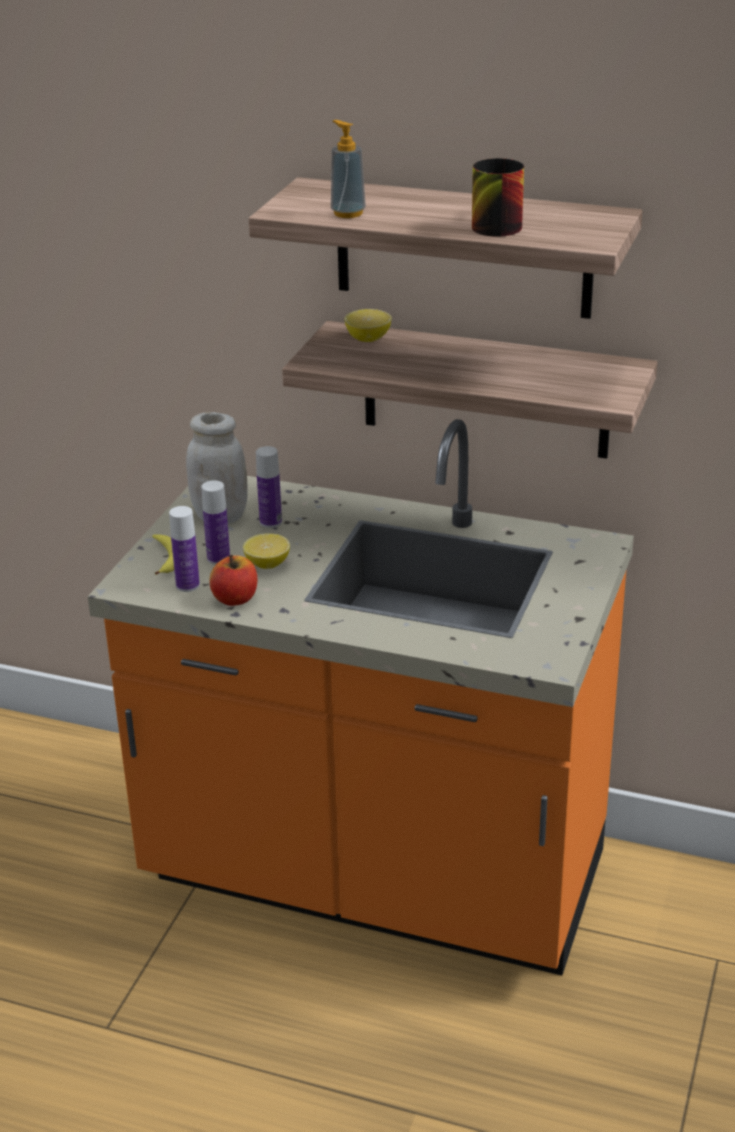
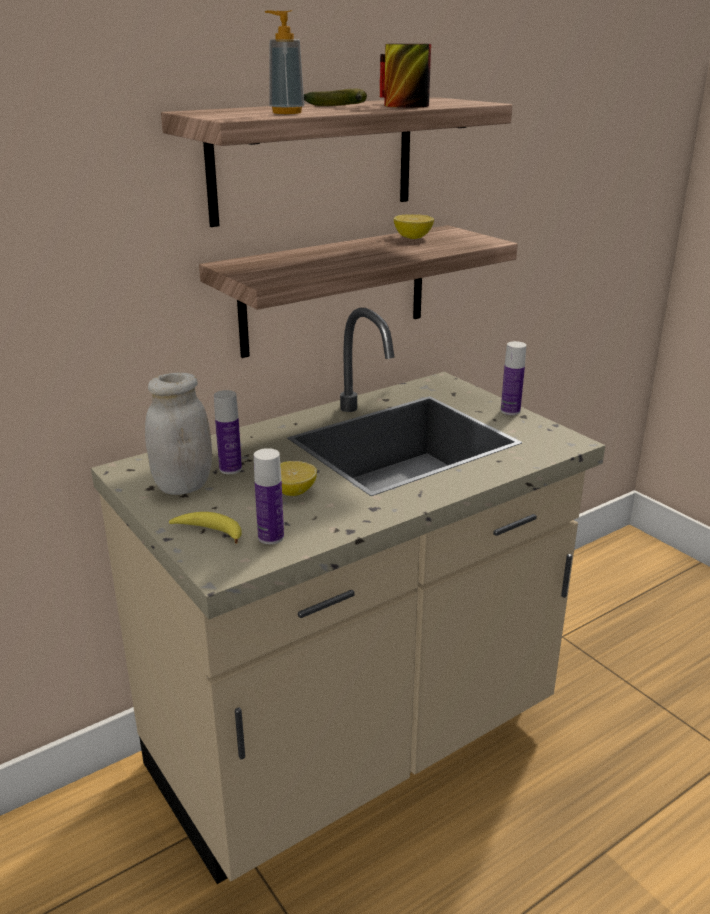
camera: 55 degrees left, 5 degrees down
orange counter [88,419,634,975] -> beige counter [91,308,605,884]
bottle [201,480,230,565] -> bottle moved to [501,341,526,415]
apple [209,555,257,606] -> none
lemon [345,309,392,342] -> lemon moved to [394,214,434,239]
none -> banana [304,89,367,106]

